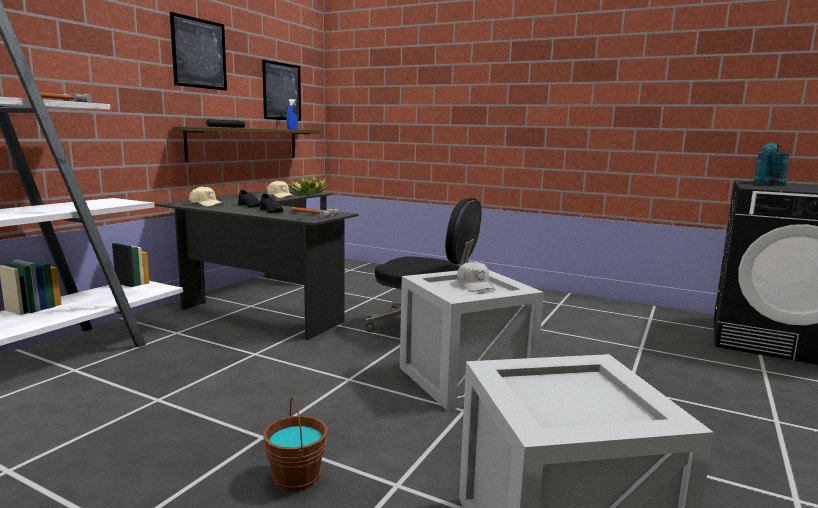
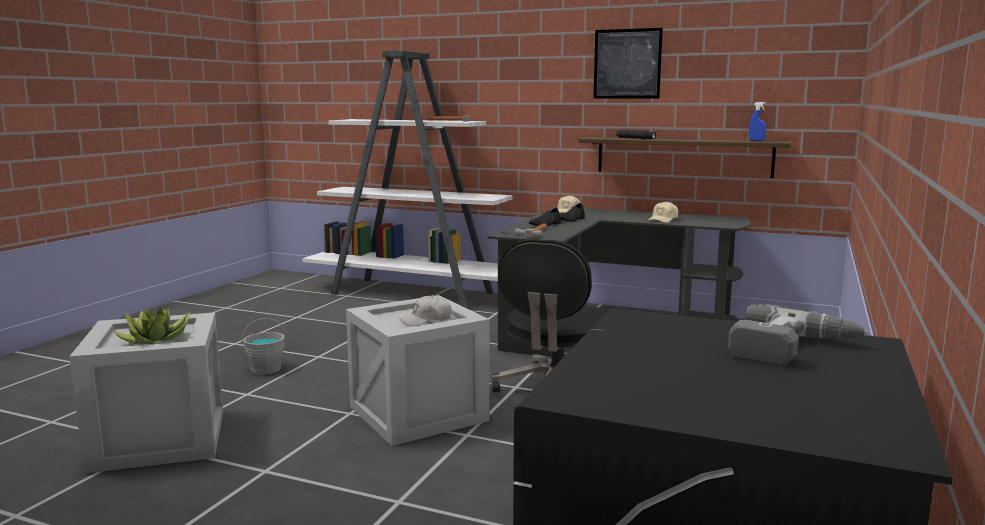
camera: 85 degrees right, 0 degrees up
picture [262,60,301,121] -> none
brown bucket [263,397,328,492] -> grey bucket [242,318,286,375]
potted plant [287,175,328,195] -> potted plant moved to [113,306,190,345]
turquoise watering can [753,143,790,185] -> power drill [728,304,869,365]

